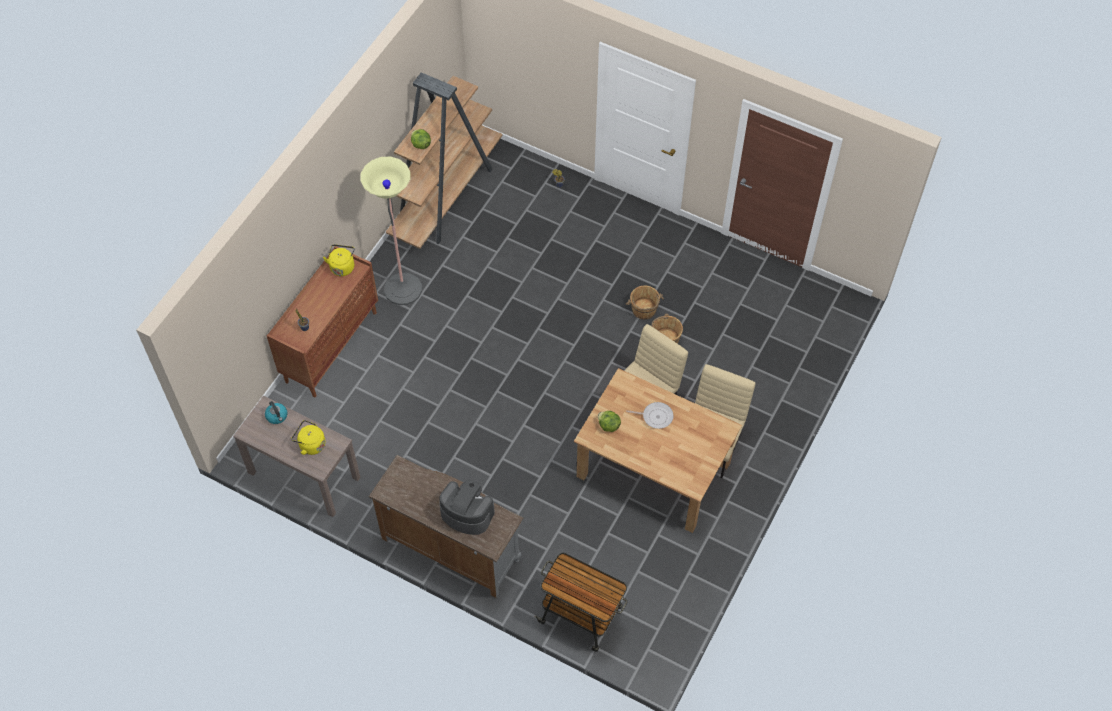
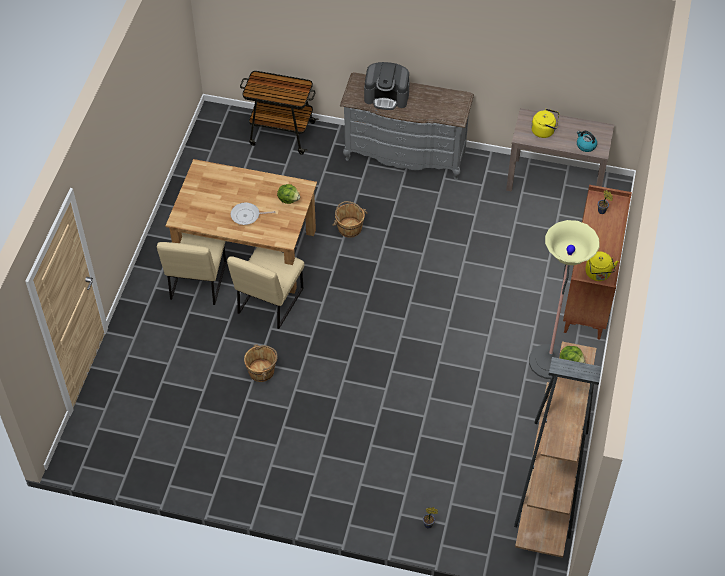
camera: 165 degrees right, 5 degrees down
brown bucket [626,286,664,319] -> brown bucket moved to [332,201,368,238]

